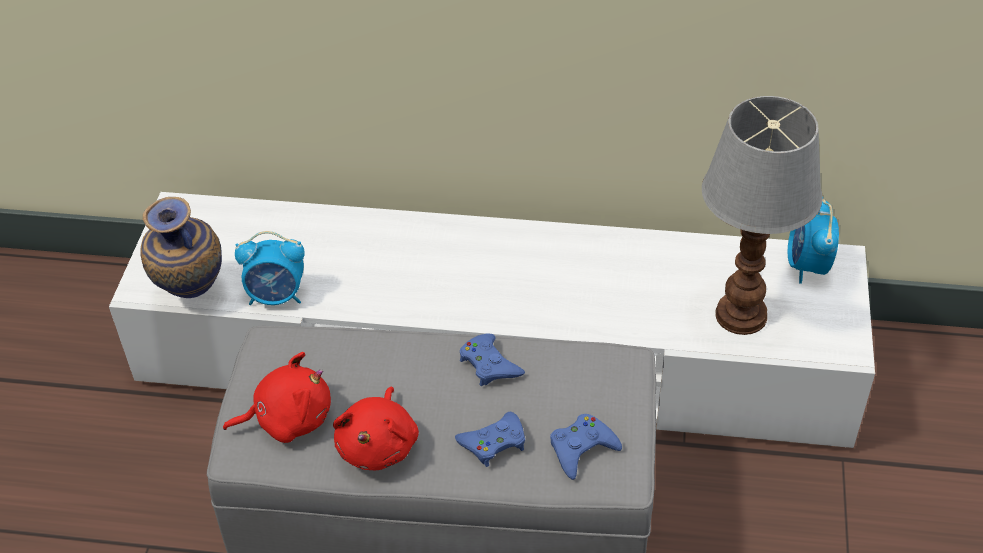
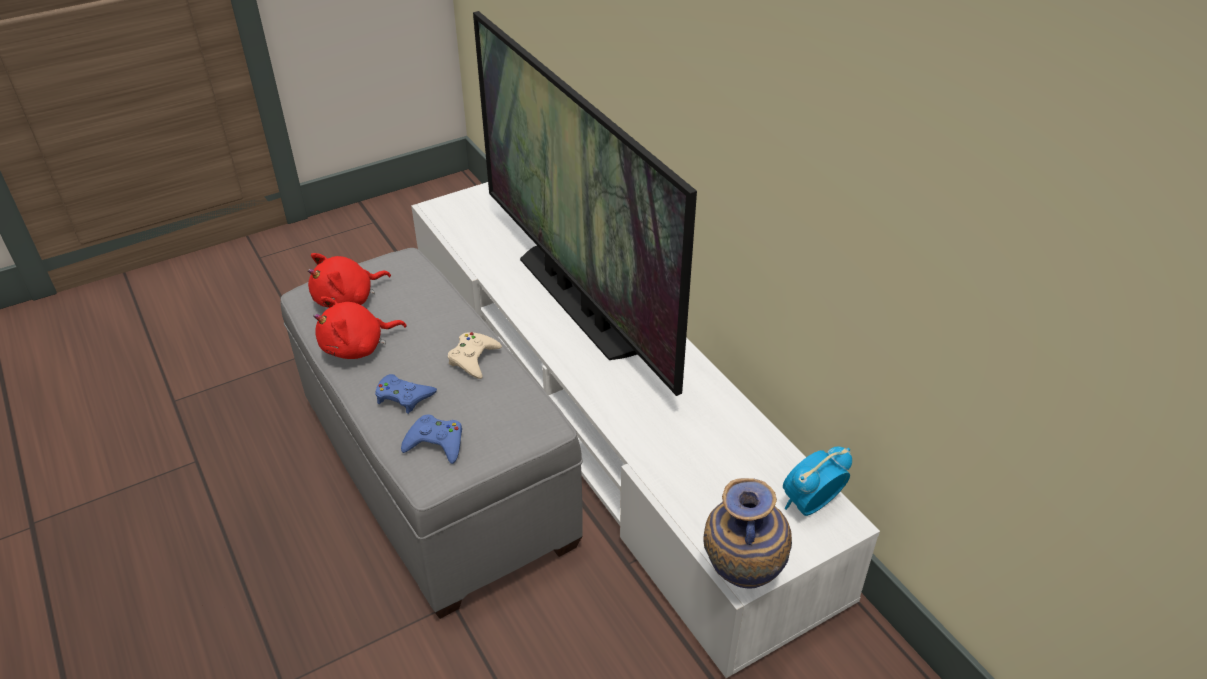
camera: 50 degrees right, 5 degrees down
vase [140,197,222,298] -> vase moved to [703,478,792,589]
red plush toy [223,352,331,443] -> red plush toy turned 105 degrees clockwise [308,253,391,308]
alarm clock [235,231,305,305] -> none
blue game controller [460,333,525,386] -> beige game controller [448,332,502,379]
table lamp [702,96,823,335] -> none
none -> television [473,11,697,396]

